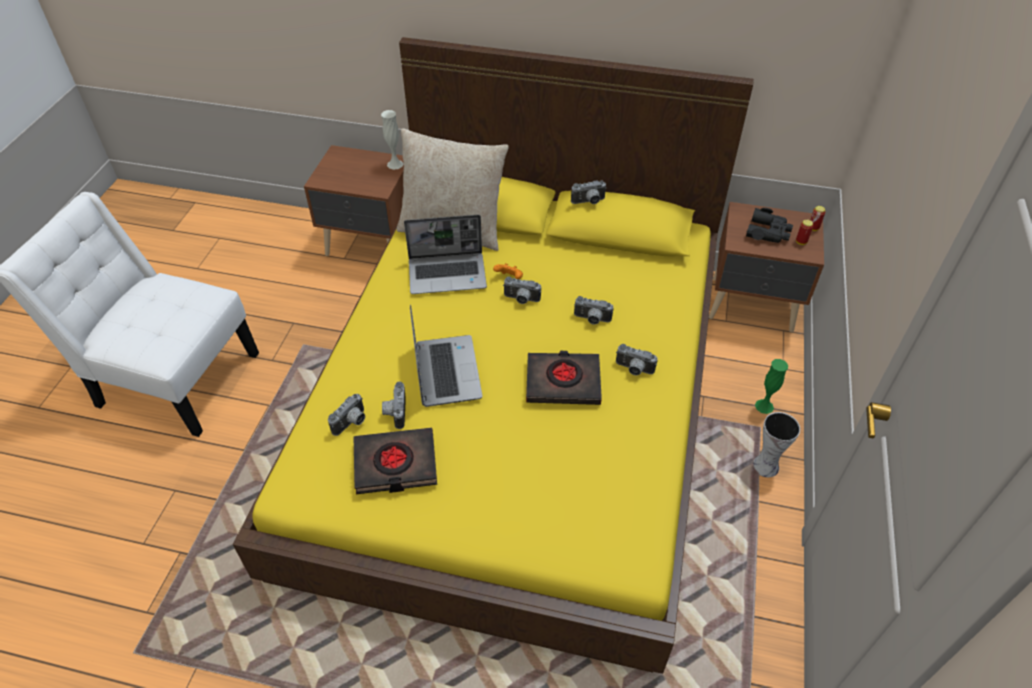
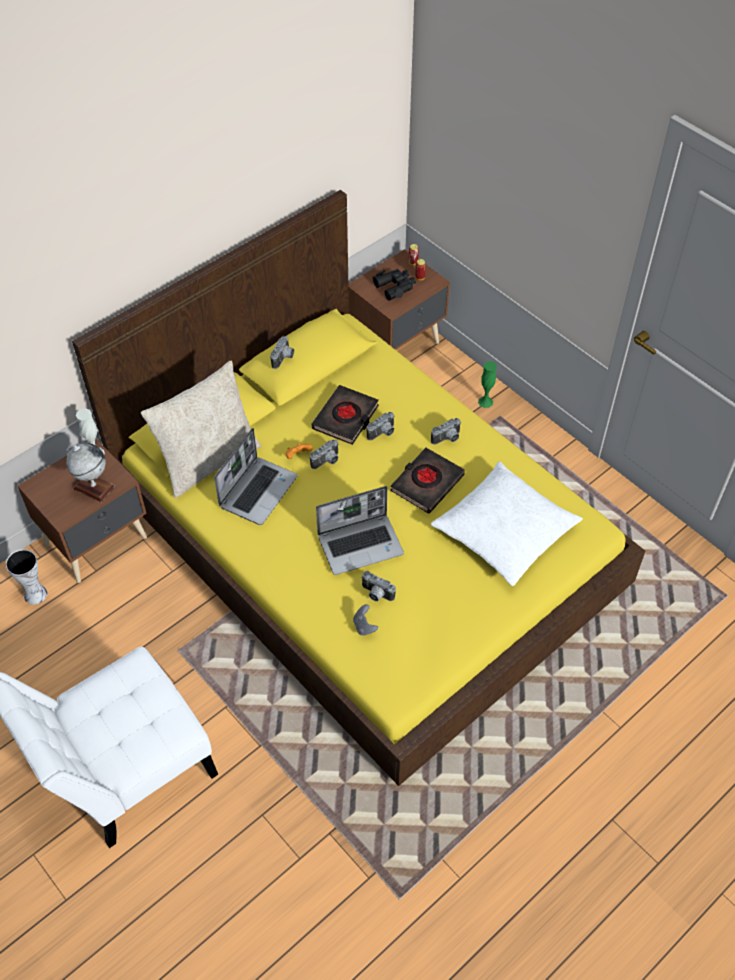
camera: 55 degrees left, 5 degrees up
camera [328,394,365,436] -> grey game controller [353,604,378,636]
black book [354,428,437,494] -> black book moved to [312,385,379,445]
laptop [410,305,482,407] -> laptop turned 135 degrees clockwise [316,486,404,575]
vase [753,412,800,477] -> vase moved to [6,549,47,605]
none -> globe [66,443,115,502]
none -> white pillow [431,462,583,586]

